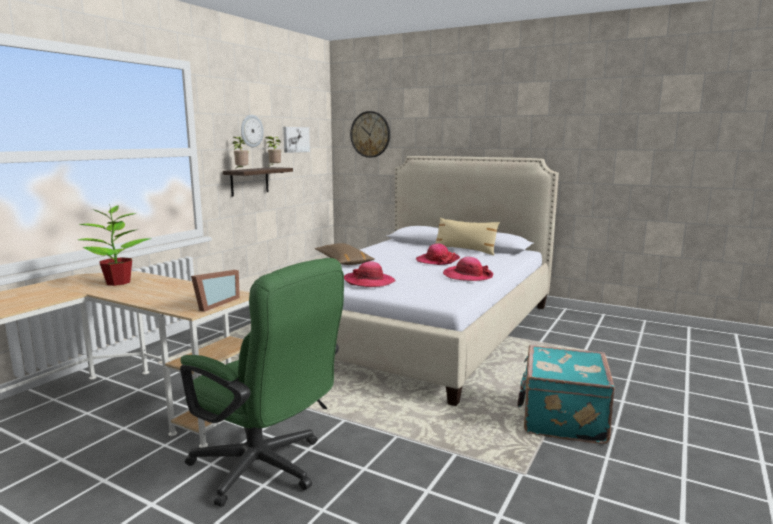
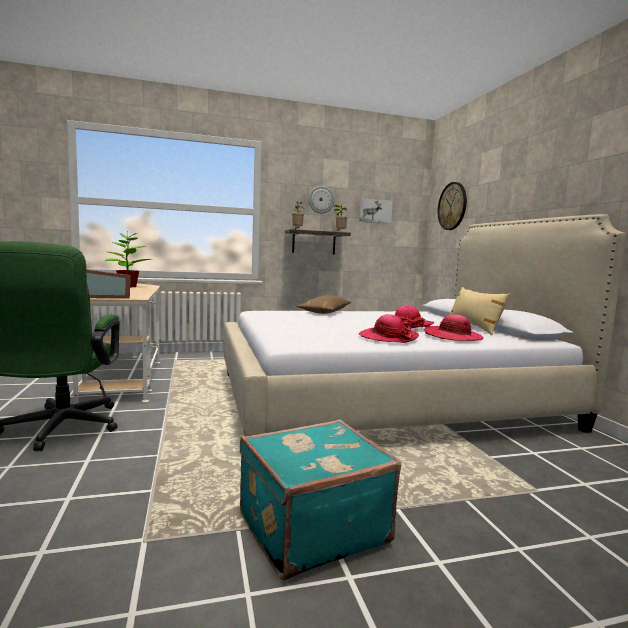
camera: 45 degrees right, 5 degrees down
hat [344,261,396,287] -> hat moved to [424,314,483,341]

